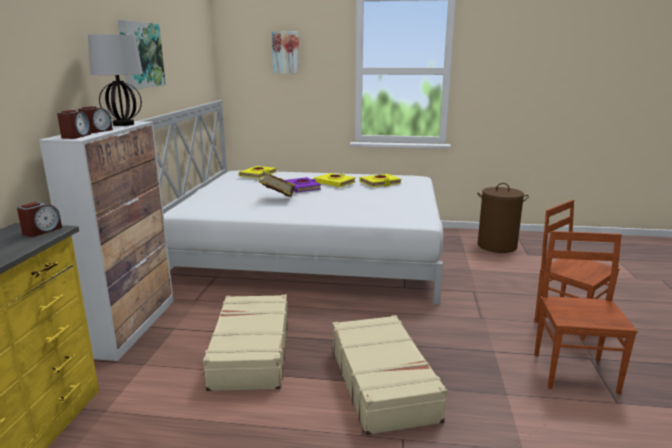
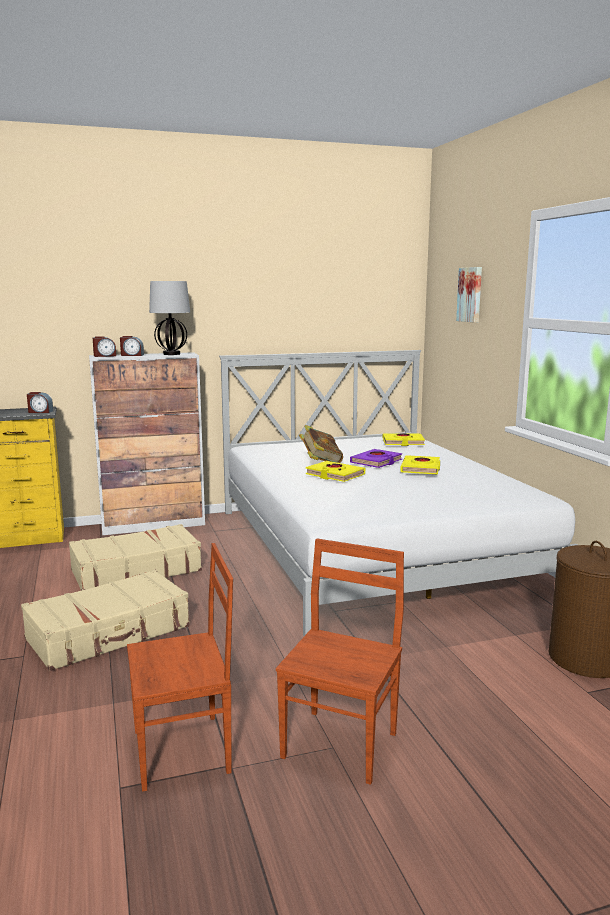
camera: 65 degrees right, 5 degrees down
picture [118,20,166,90] -> none
yellow book [359,174,401,187] -> yellow book moved to [306,461,365,482]

